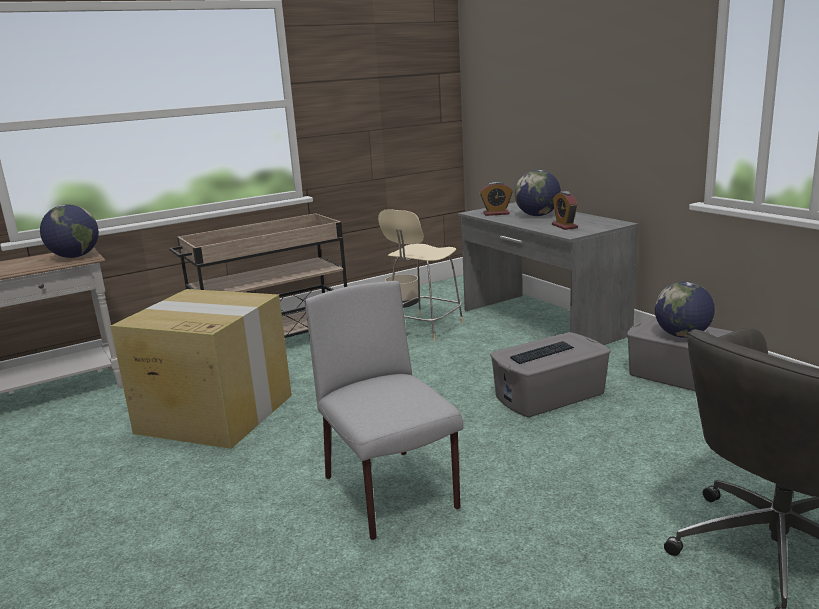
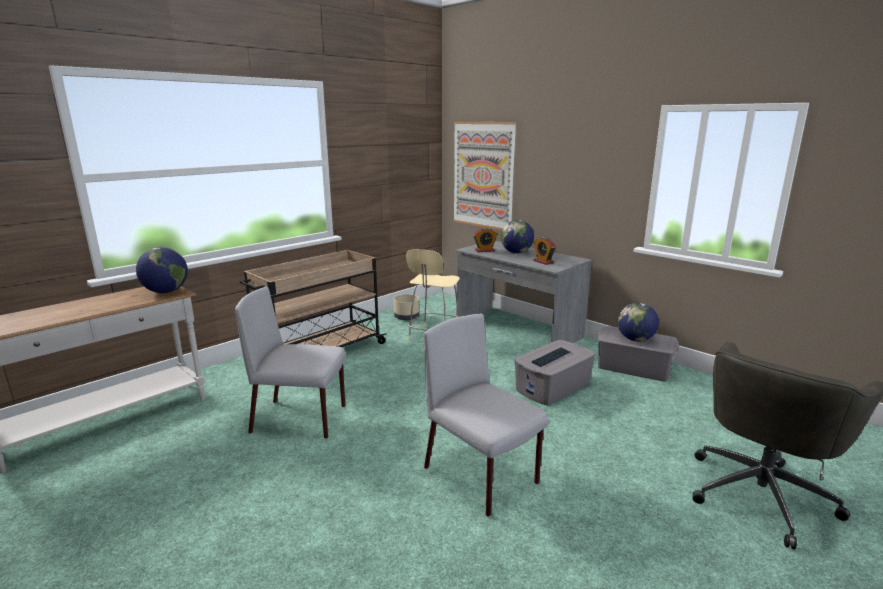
camera: 15 degrees left, 0 degrees up
cardboard box [110,289,292,449] -> grey chair [235,287,346,439]
none -> picture [453,122,517,230]

